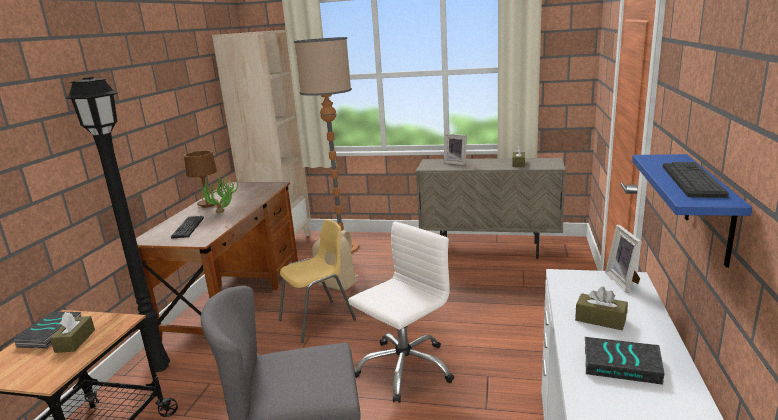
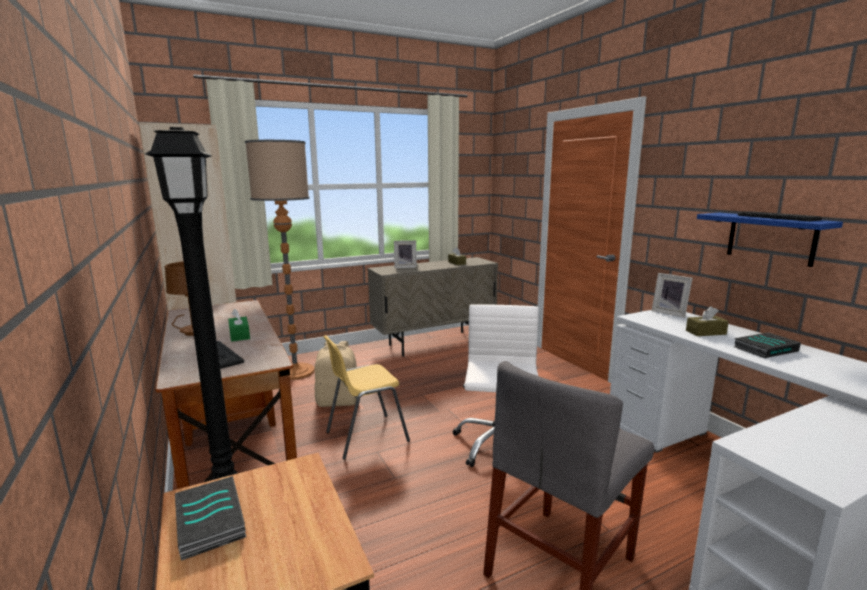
camera: 40 degrees left, 5 degrees down
brown tissue box [50,312,95,353] -> none
potted plant [202,174,238,213] -> green tissue box [228,309,250,342]
yellow chair [279,219,356,343] -> yellow chair turned 135 degrees counterclockwise [323,335,410,460]

